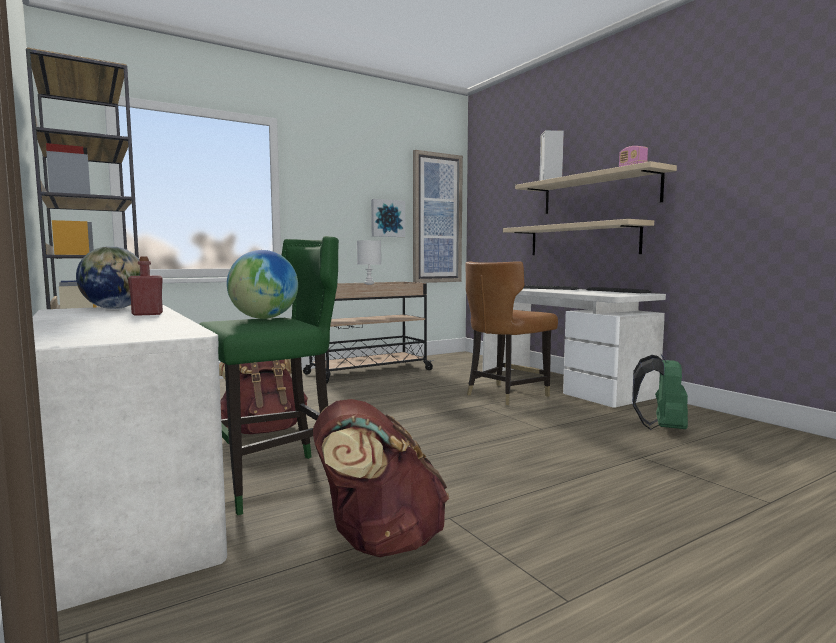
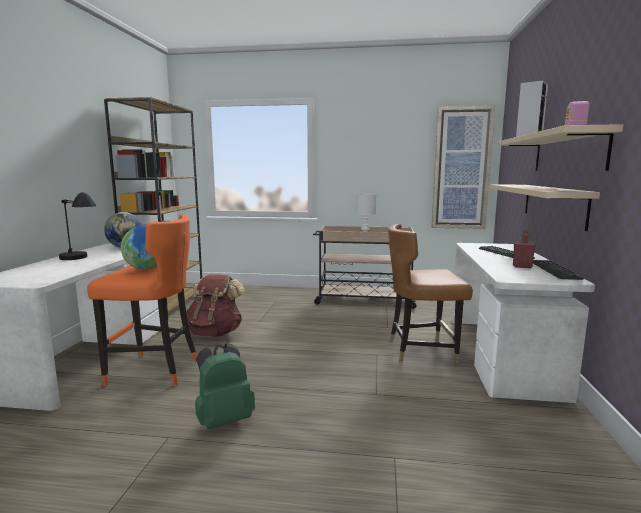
camera: 40 degrees right, 5 degrees up
red bottle [128,256,163,316] -> red bottle moved to [513,230,536,268]
green stool [199,236,339,515] -> orange stool [87,215,197,386]
brown backpack [313,399,449,557] -> none
picture [371,199,405,237] -> none
green backpack [632,353,688,430] -> green backpack moved to [195,343,255,429]
none -> black table lamp [59,192,96,260]

